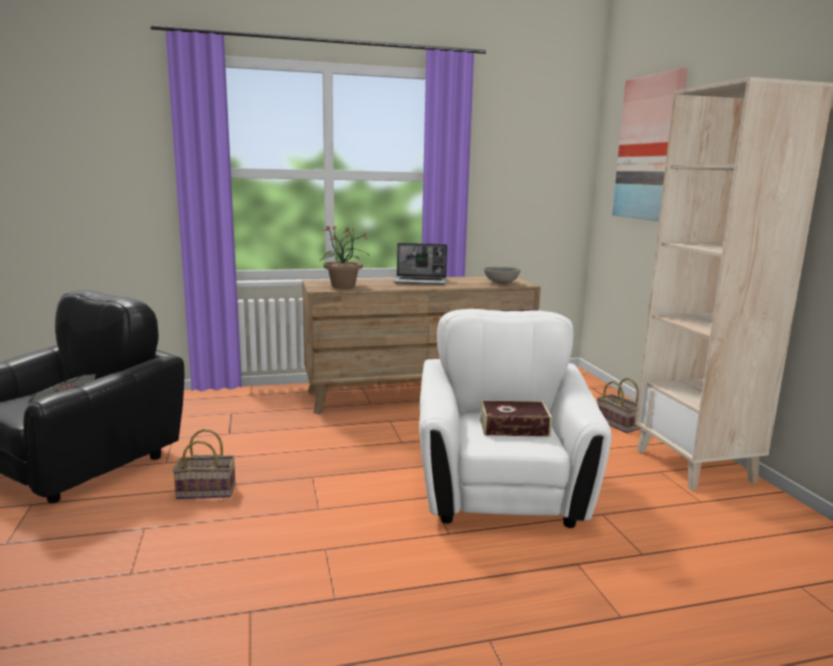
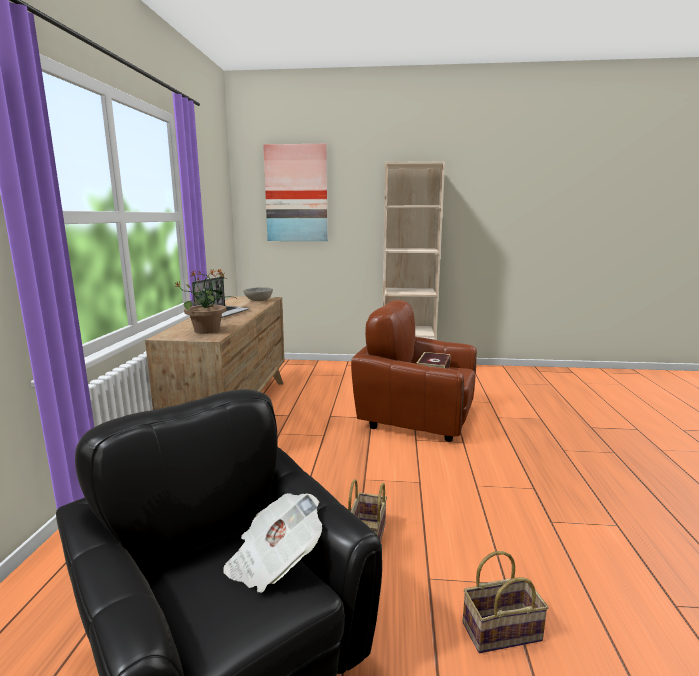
camera: 70 degrees left, 0 degrees up
white armchair [419,309,612,528] -> brown armchair [351,300,477,442]
basket [597,378,641,433] -> basket moved to [463,551,549,653]

